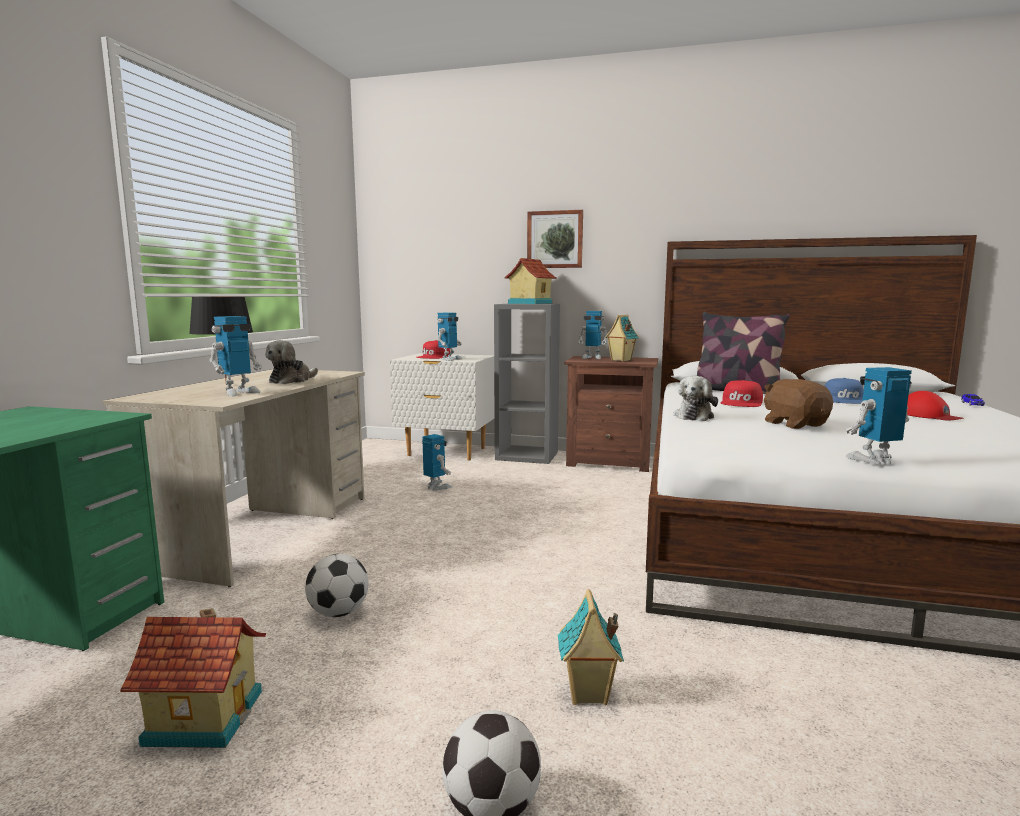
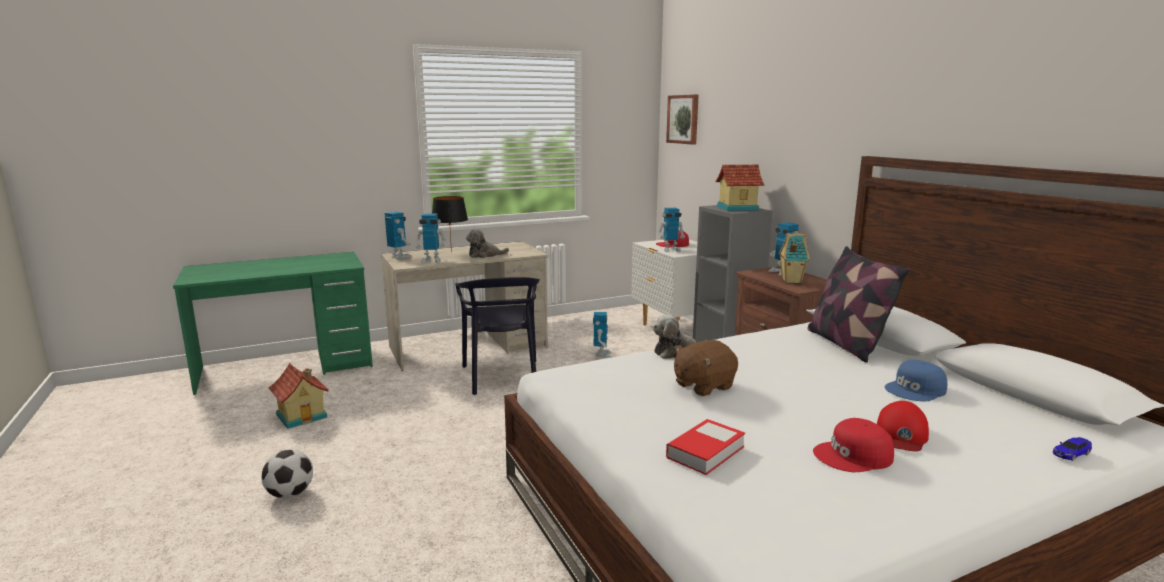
camera: 50 degrees right, 5 degrees up
football [305,554,368,617] -> none
picture [527,210,583,268] -> picture moved to [666,94,699,145]
toy house [558,589,624,705] -> none
red cap [720,380,763,407] -> red cap moved to [813,418,894,472]
brown plush toy [764,379,833,429] -> brown plush toy turned 150 degrees counterclockwise [674,340,738,396]
toy robot [845,367,912,465] -> toy robot moved to [385,211,412,259]
none -> black chair [455,277,540,395]
none -> book [666,419,745,475]

